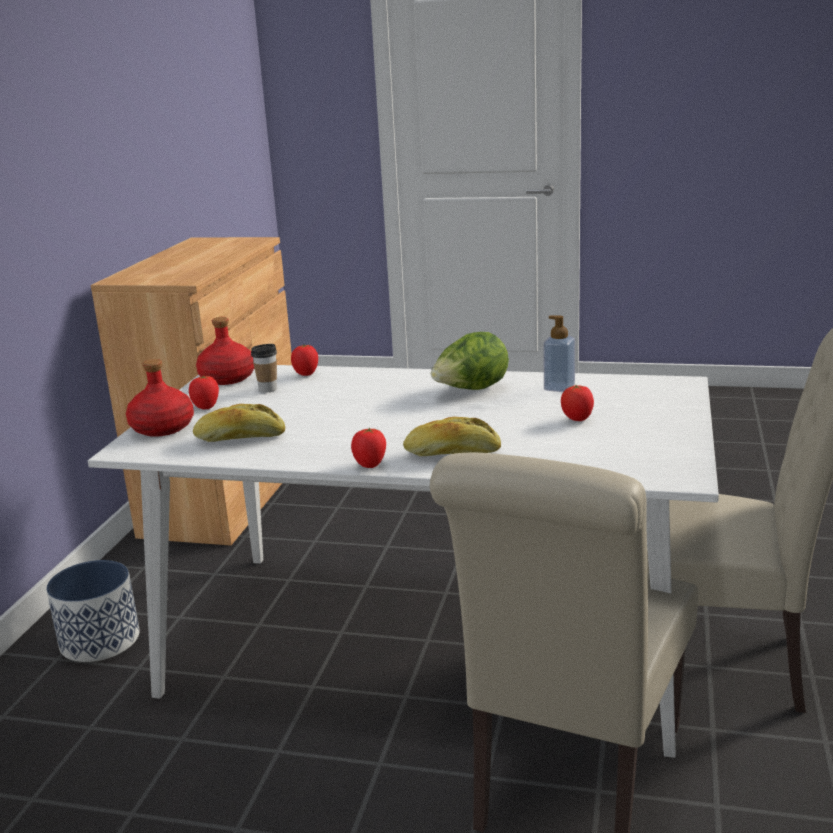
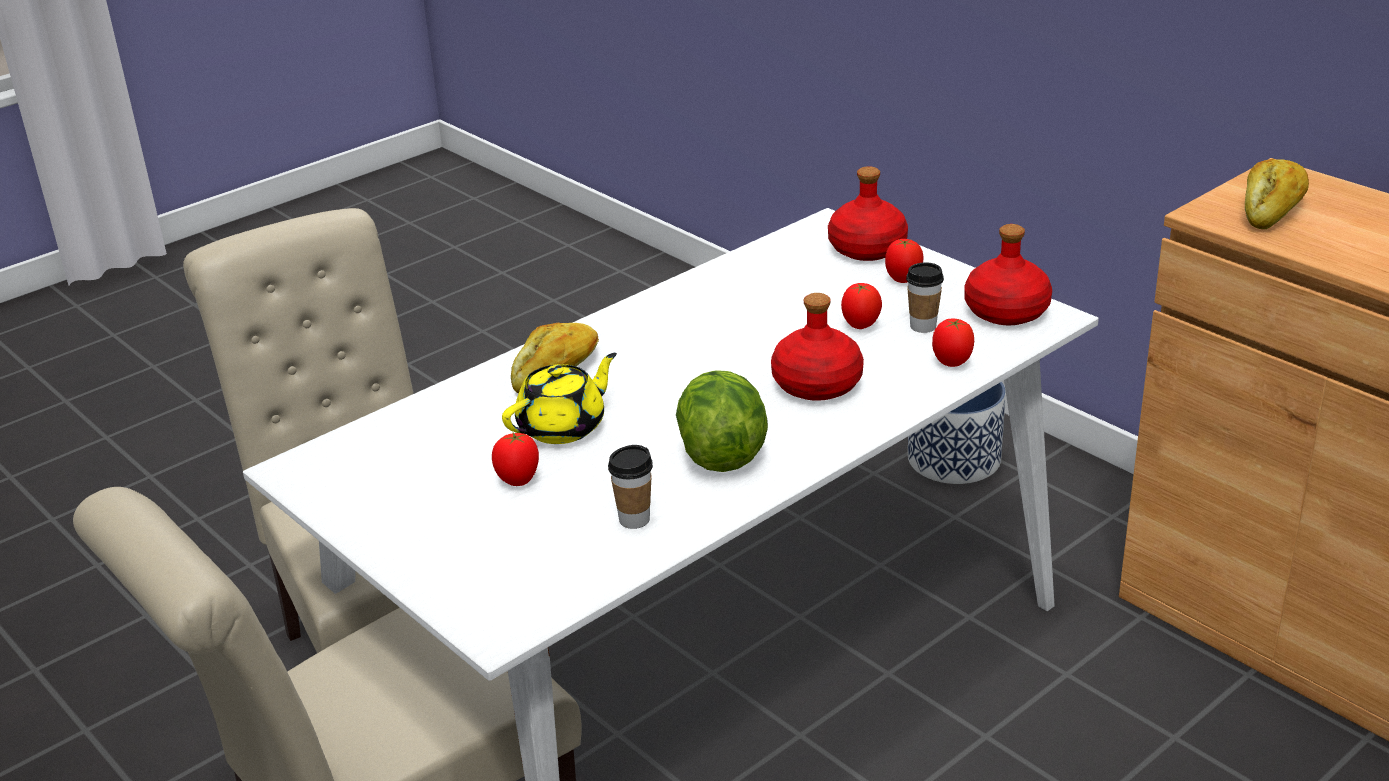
camera: 125 degrees right, 10 degrees up
bread [193,404,285,442] -> bread moved to [1245,159,1309,229]
tomato [351,428,386,468] -> tomato moved to [841,283,882,329]
soap dispenser [544,315,575,392] -> cup [608,445,653,529]
none -> yellow teapot [502,353,617,444]
none -> red bottle [771,293,864,401]

